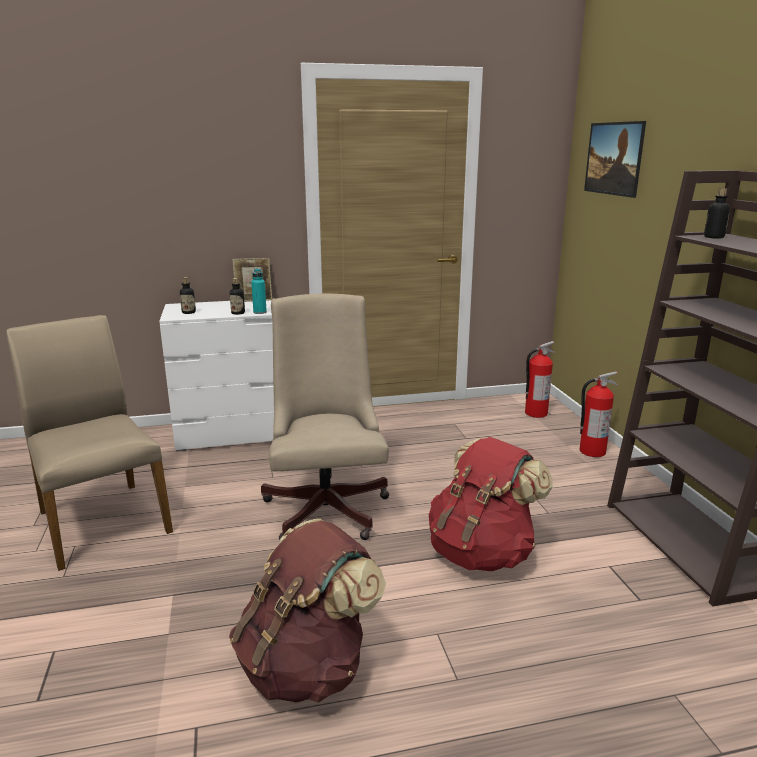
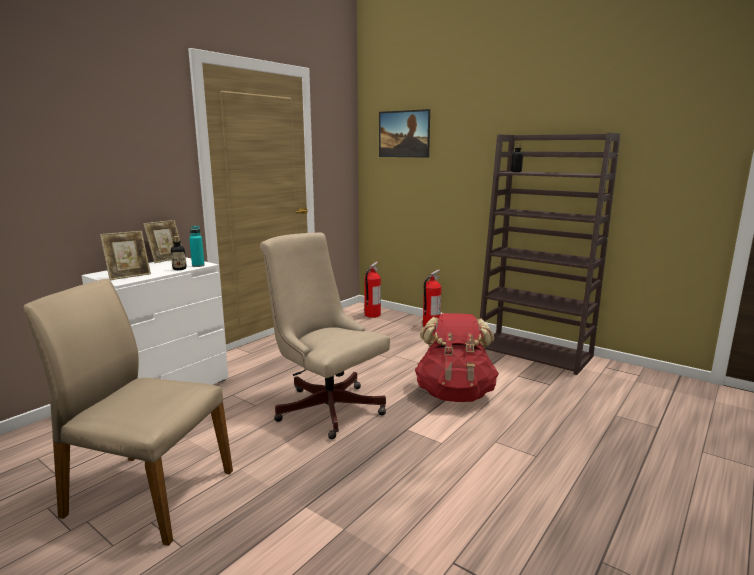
camera: 40 degrees left, 5 degrees down
bottle [180,277,196,314] -> picture frame [100,231,151,280]
brown backpack [229,519,386,703] -> none

